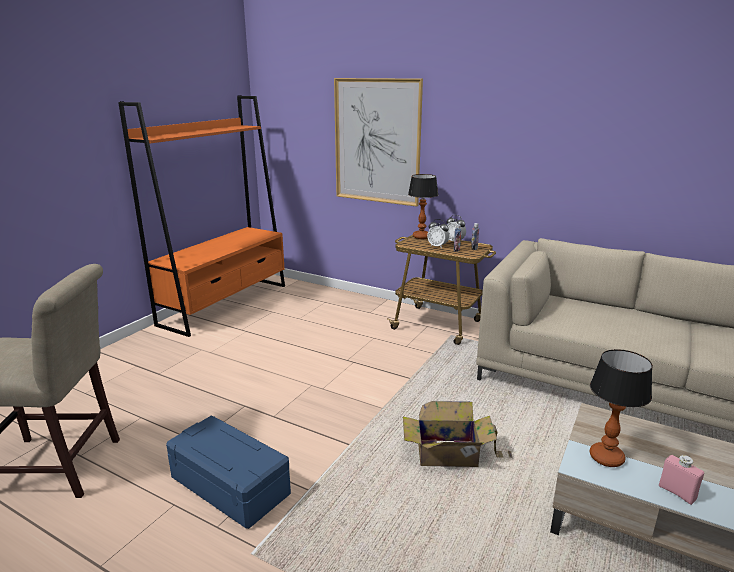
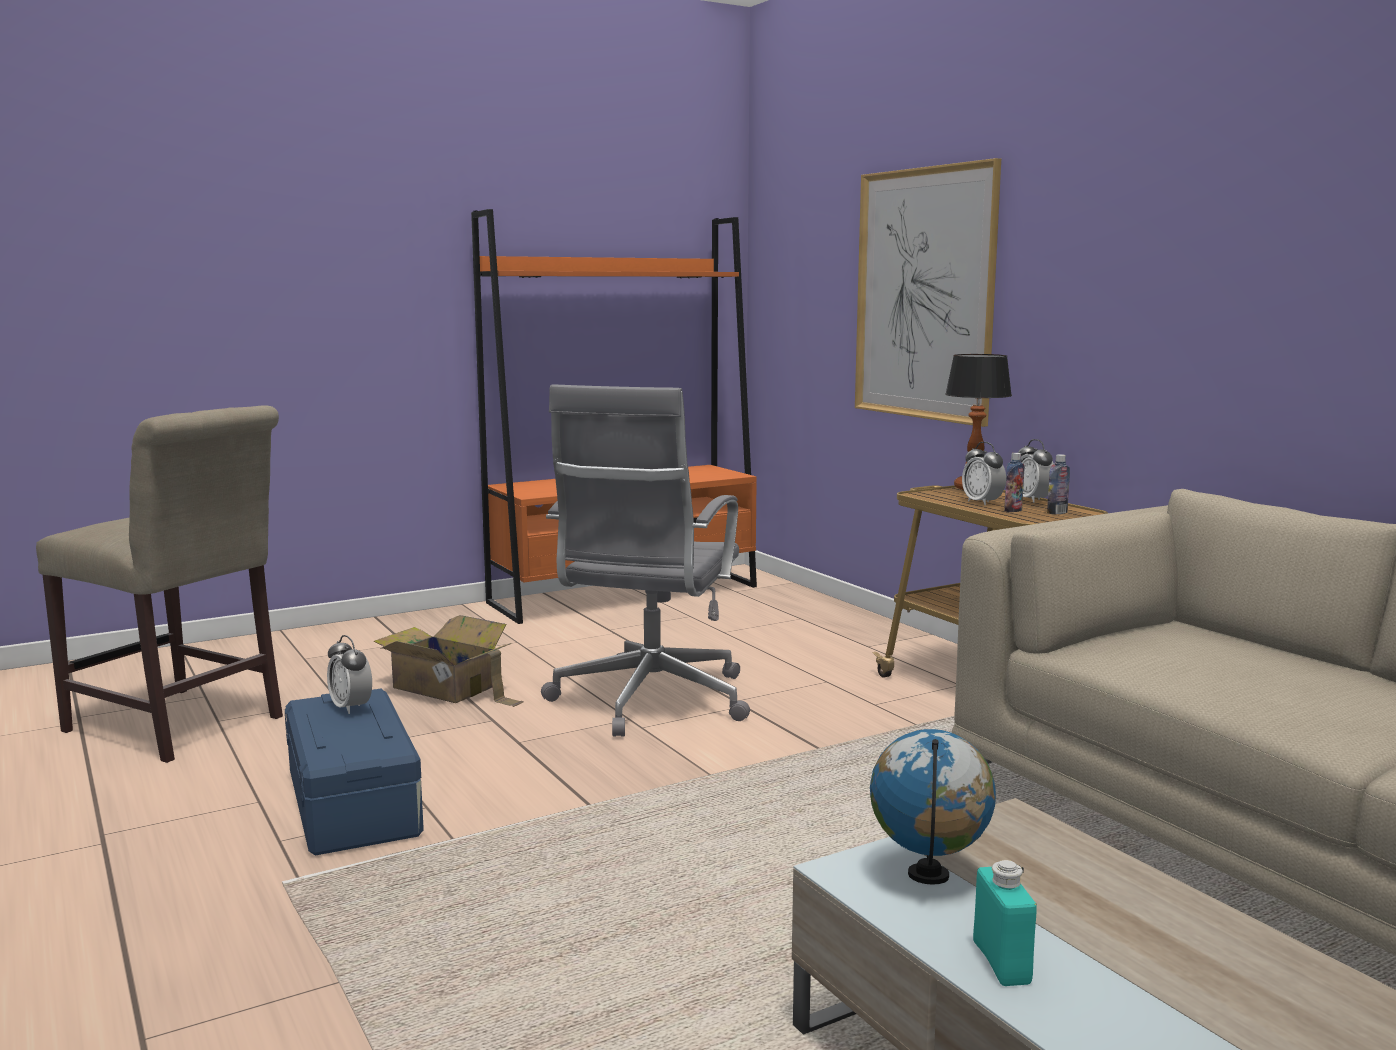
camera: 30 degrees right, 10 degrees down
cardboard box [403,401,513,467] -> cardboard box moved to [374,615,523,707]
table lamp [590,349,653,467] -> globe [870,729,996,885]
pink bottle [659,455,704,505] -> turquoise bottle [973,860,1037,986]
none -> alarm clock [327,635,372,714]
none -> grey office chair [541,385,750,737]

